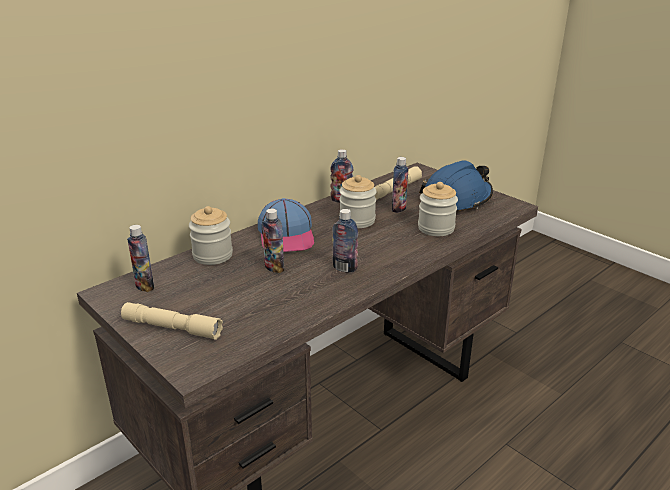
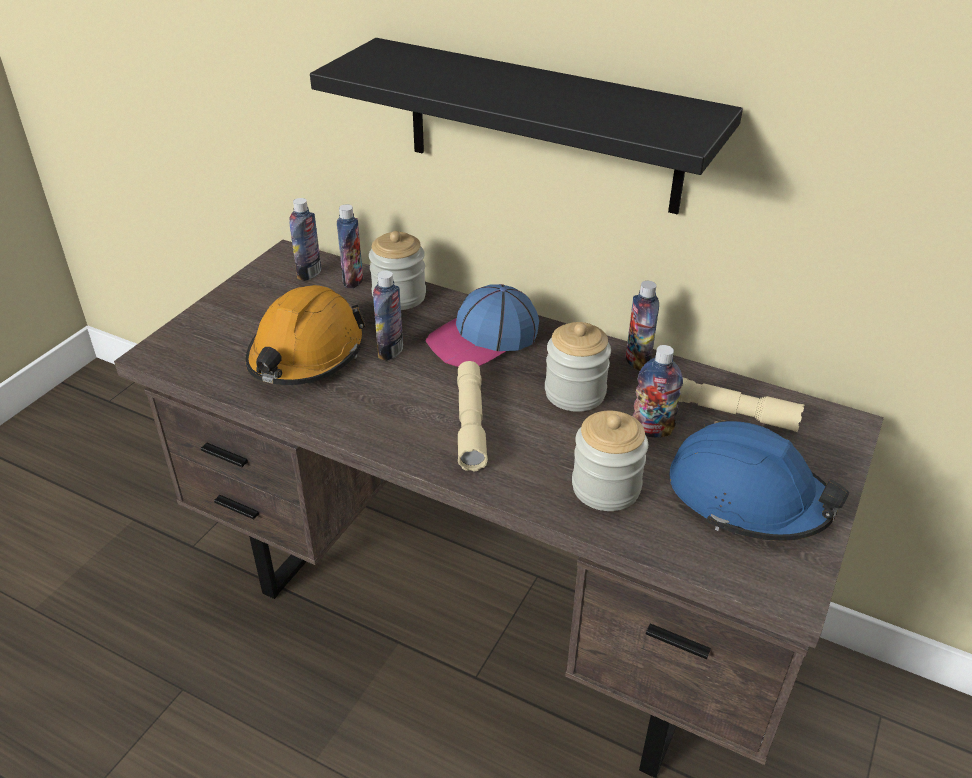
camera: 70 degrees right, 10 degrees up
beige flashlight [121,302,223,340] -> beige flashlight moved to [457,361,488,472]
bottle [332,209,358,272] -> bottle moved to [337,204,363,288]
none -> orange hard hat [246,285,365,385]
none -> black shelf [310,38,743,215]

